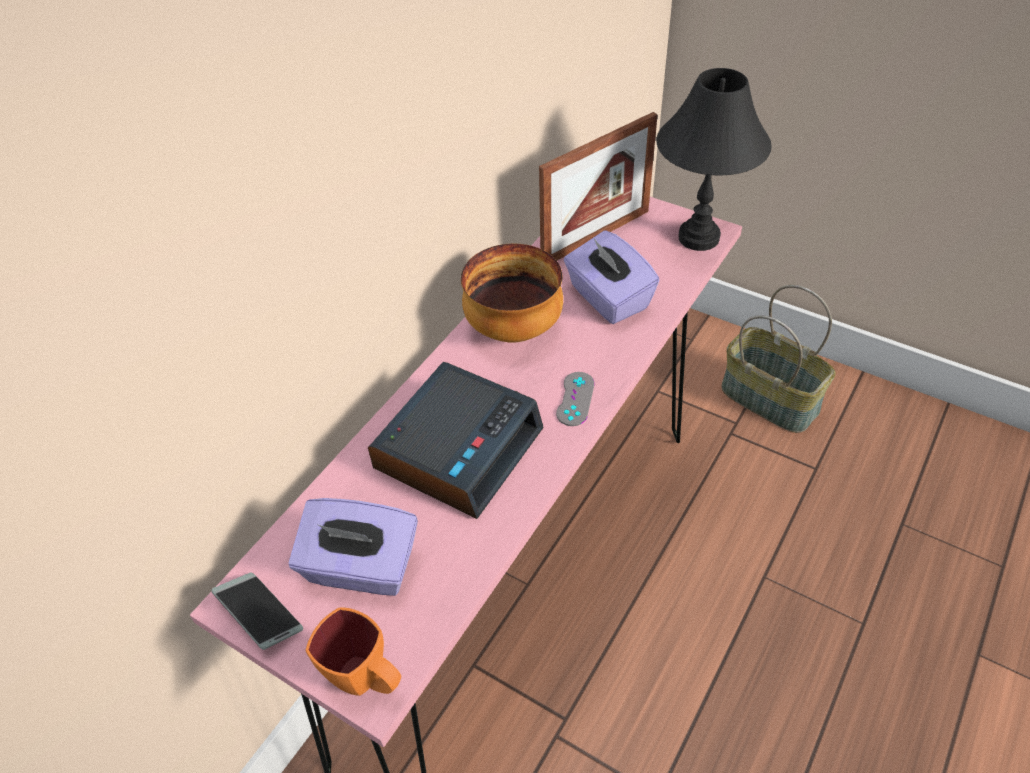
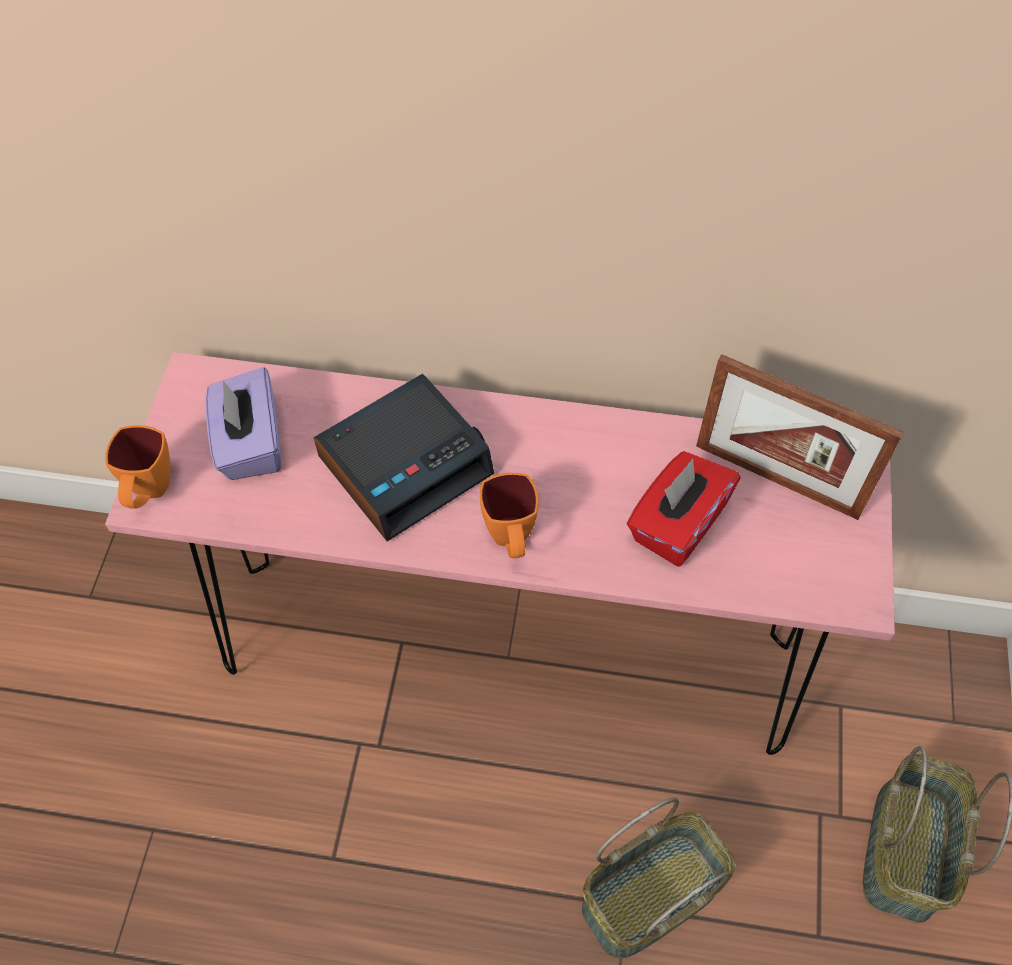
camera: 65 degrees right, 10 degrees up
phone [212,572,303,650] -> none
alarm clock [368,362,544,519] -> alarm clock turned 45 degrees counterclockwise [314,374,494,542]
bowl [461,244,563,343] -> none
grey game controller [556,372,595,426] -> orange mug [480,473,539,558]
purple tissue box [564,230,660,324] -> red tissue box [627,451,740,566]
black table lamp [656,68,772,251] -> none
none -> basket [582,797,735,958]

